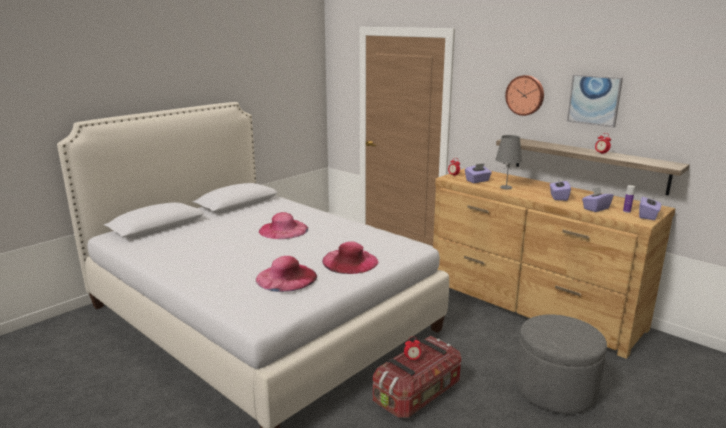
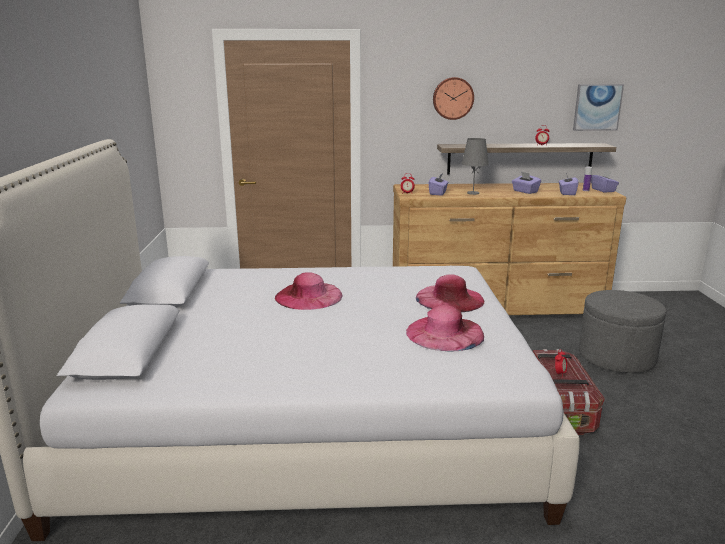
camera: 45 degrees left, 0 degrees up
picture [567,74,623,127] -> picture moved to [573,84,624,131]

